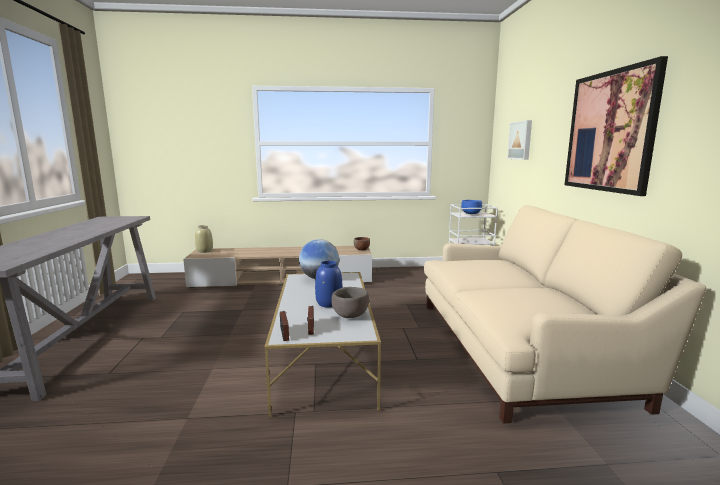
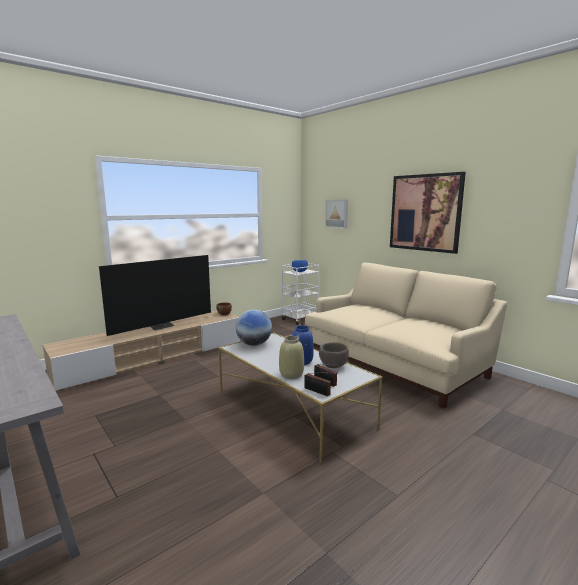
camera: 35 degrees left, 0 degrees up
beige vase [195,225,213,253] -> beige vase moved to [279,336,304,379]
none -> television [99,255,211,336]

